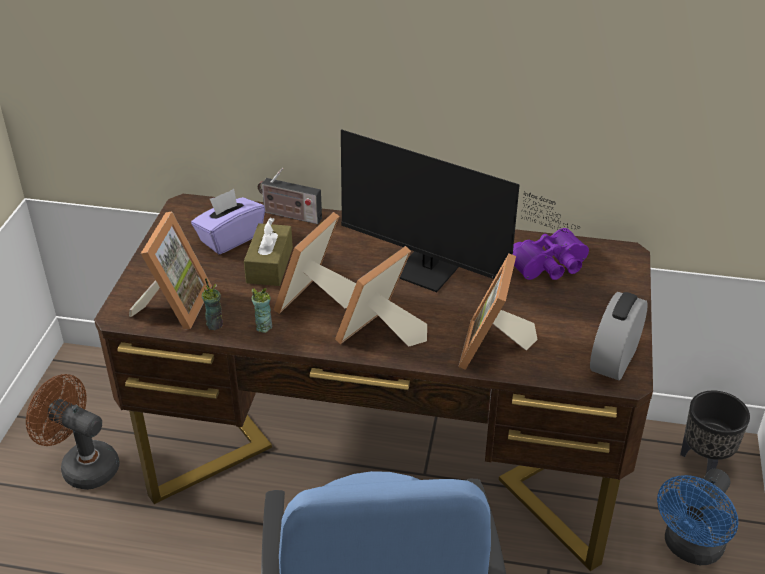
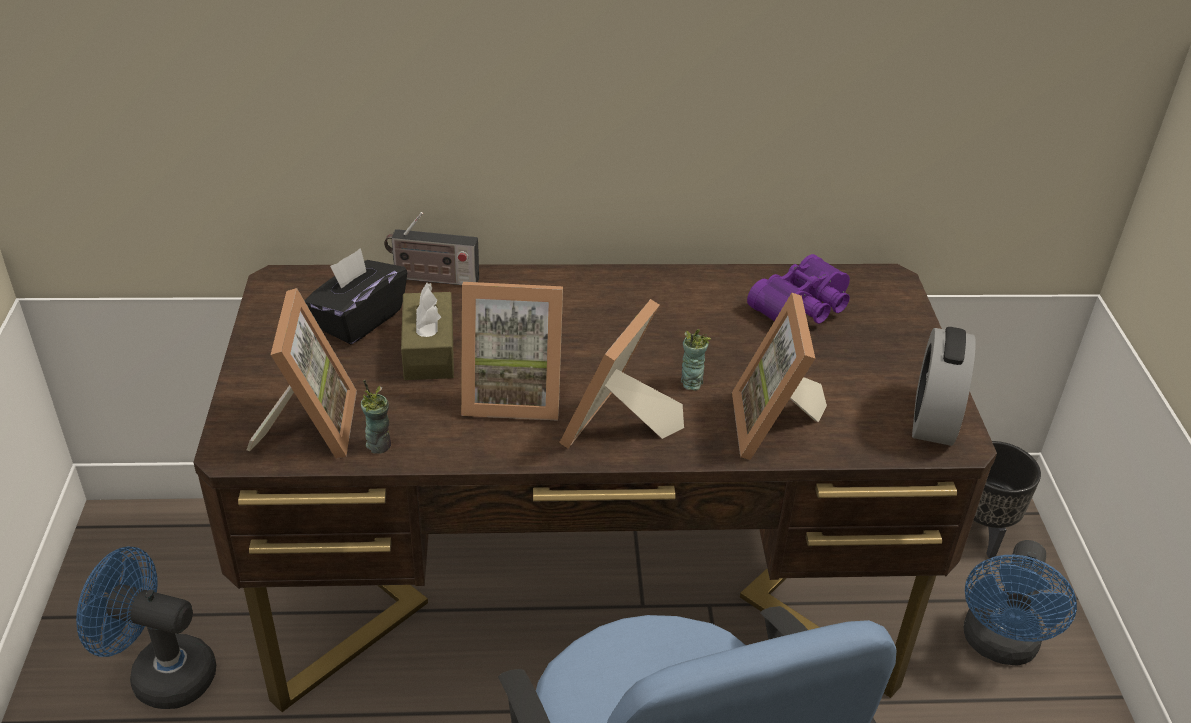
camera: 15 degrees left, 0 degrees up
brown fan [26,374,120,490] -> blue fan [76,547,216,709]
purple tissue box [191,189,265,254] -> black tissue box [305,248,407,344]
cup [251,288,272,333] -> cup moved to [681,329,711,391]
picture frame [273,212,356,314] -> picture frame turned 105 degrees counterclockwise [461,282,563,421]
monitor [341,129,580,292] -> none

